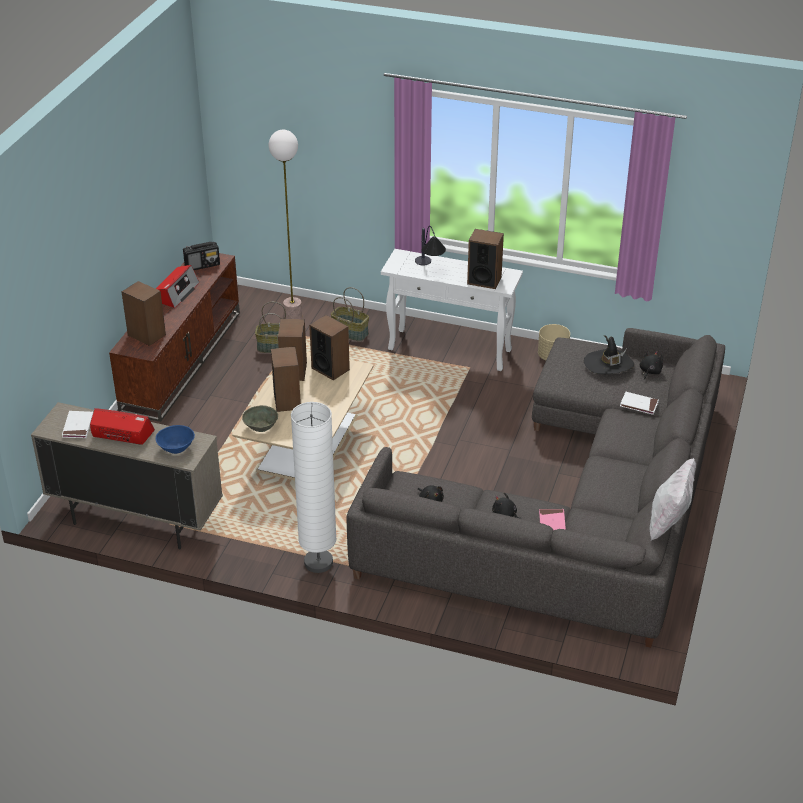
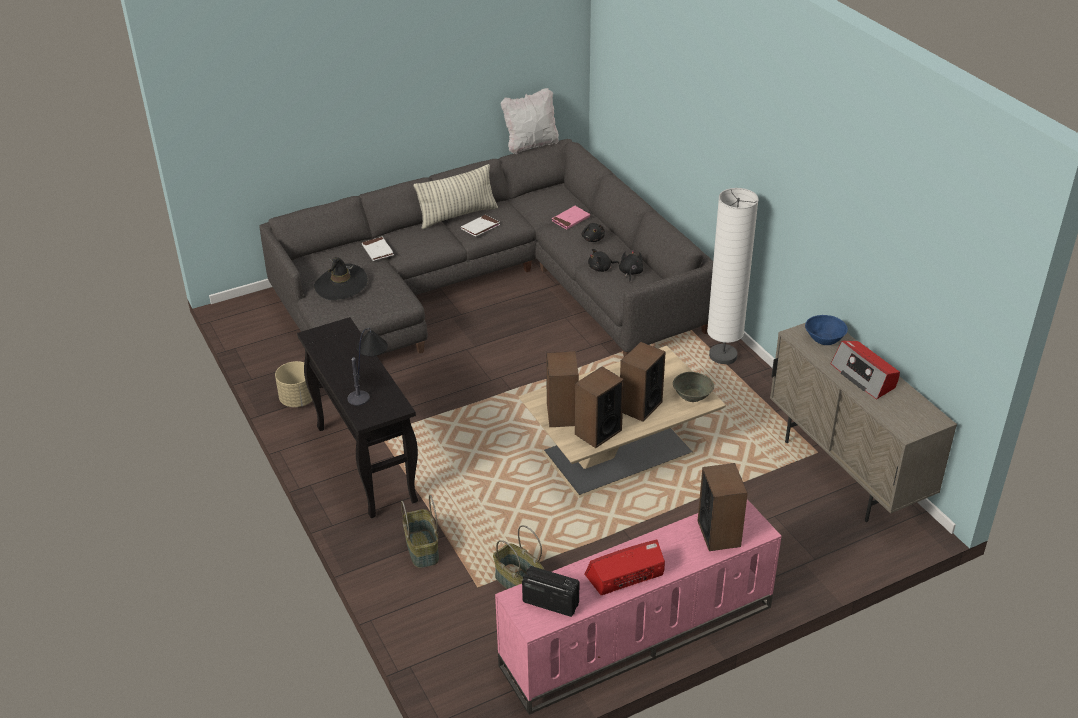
camera: 135 degrees left, 0 degrees up
white book [62,411,93,438] -> white book moved to [461,215,500,237]
brown tv stand [109,253,240,422] -> pink tv stand [495,499,782,715]
floor lamp [269,130,302,319] -> none
white console table [381,249,523,371] -> black console table [297,317,418,518]
speaker [467,229,504,289] -> none
black plush toy [640,351,663,380] -> black plush toy moved to [588,248,619,272]
none -> pillow [414,164,498,229]

